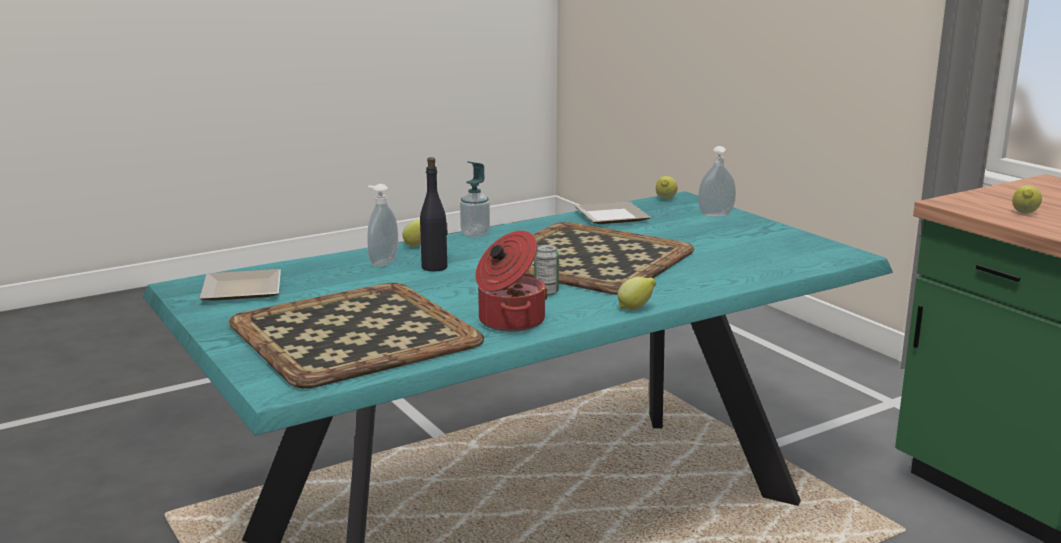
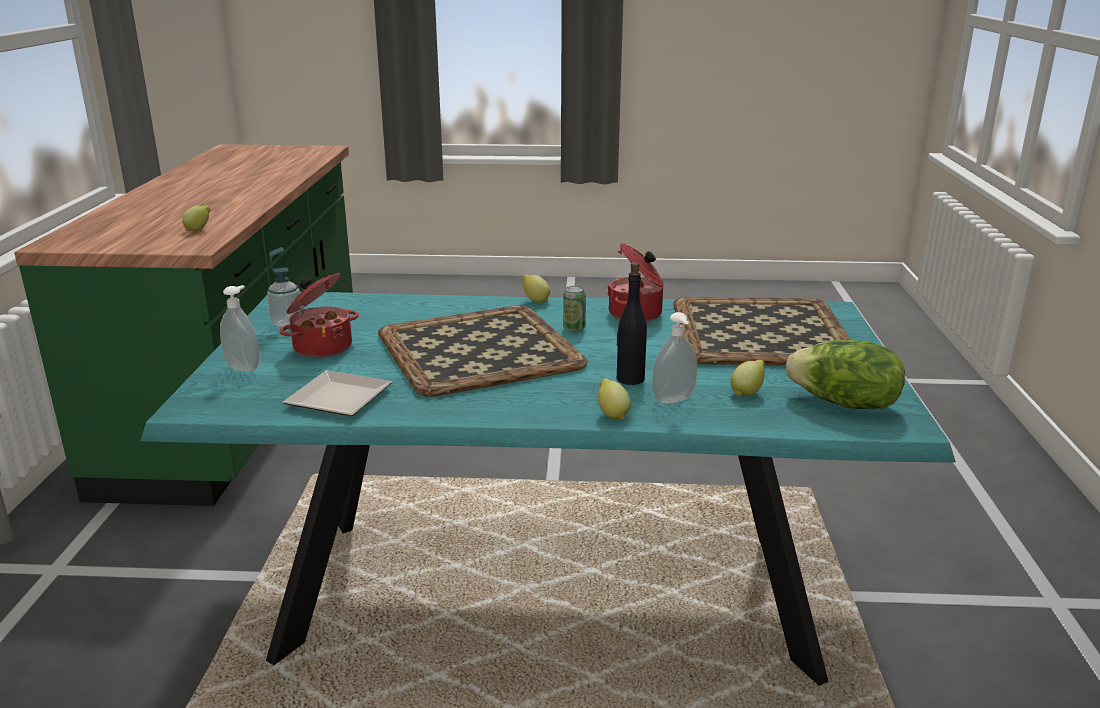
camera: 145 degrees left, 5 degrees up
plate [200,269,281,301] -> lettuce [786,340,905,409]
soap dispenser [460,161,490,237] -> soap dispenser moved to [267,247,300,328]
lemon [656,176,678,199] -> lemon moved to [731,360,765,396]
none -> cooking pot [280,273,359,358]

